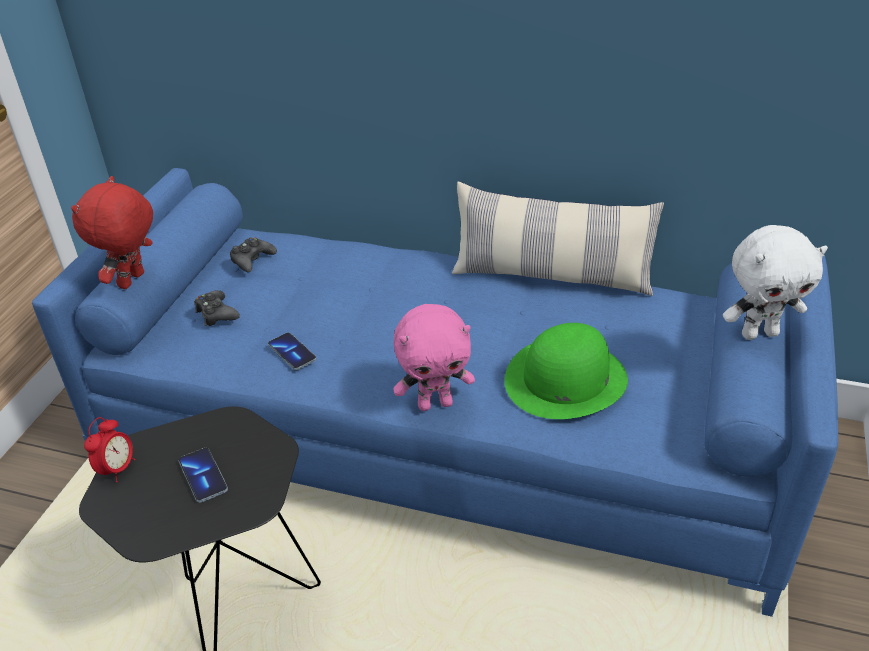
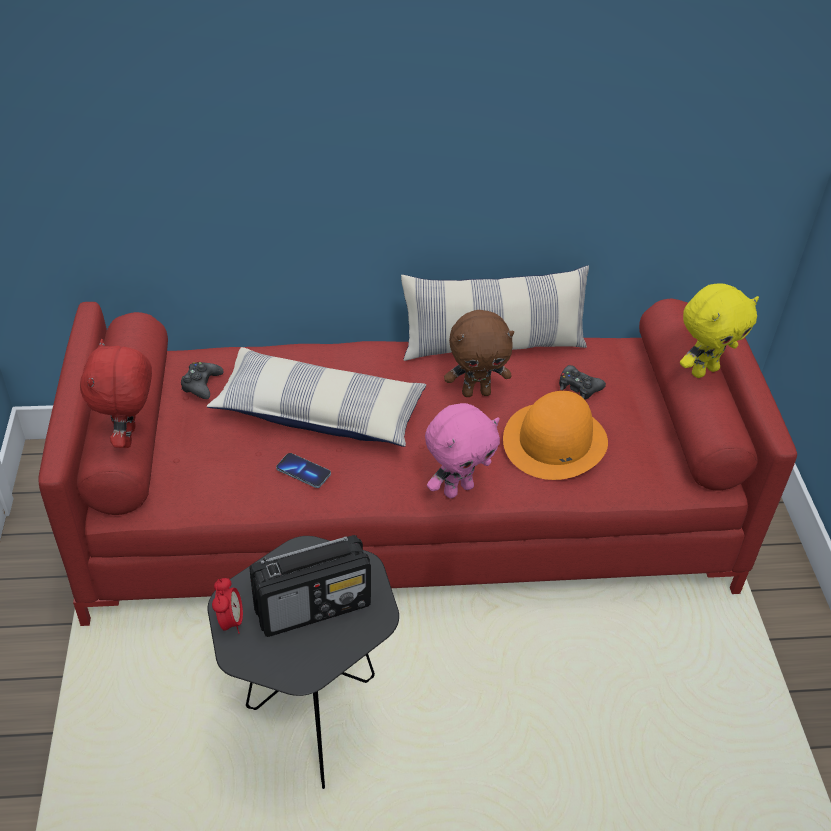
camera: 25 degrees left, 5 degrees up
blue sofa [32,168,838,617] -> red sofa [38,299,797,626]
phone [179,448,228,503] -> radio [249,535,371,637]
black game controller [194,290,240,326] -> black game controller moved to [559,365,606,400]
green hat [505,323,628,419] -> orange hat [503,391,608,480]
white plush toy [723,225,828,340] -> yellow plush toy [680,283,759,378]
none -> pillow [207,347,426,447]
none -> brown plush toy [444,310,514,397]

